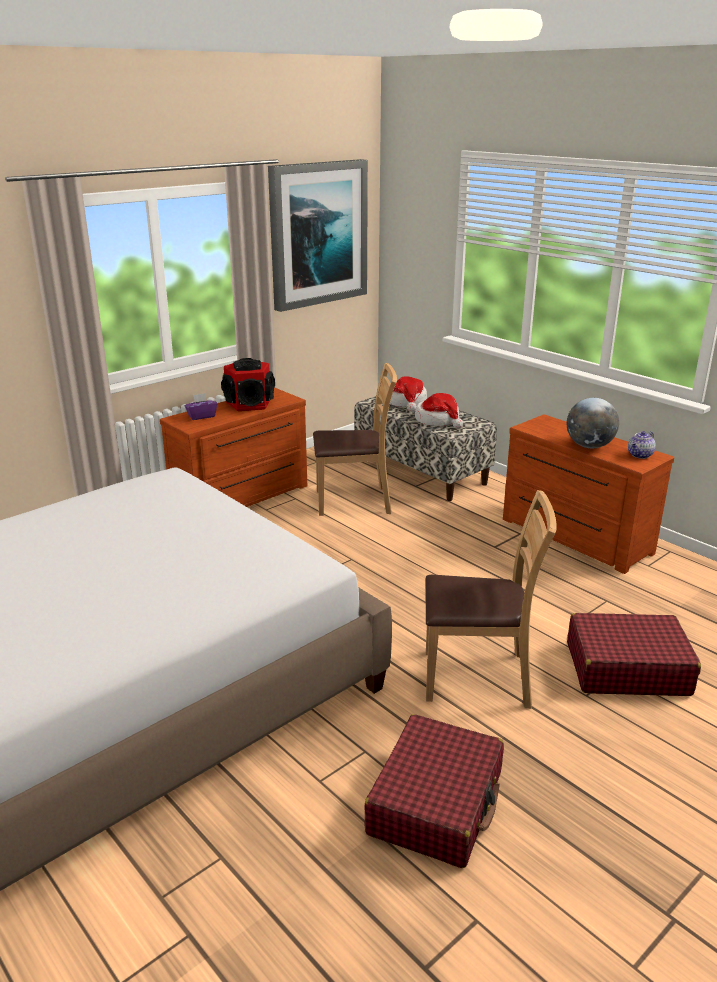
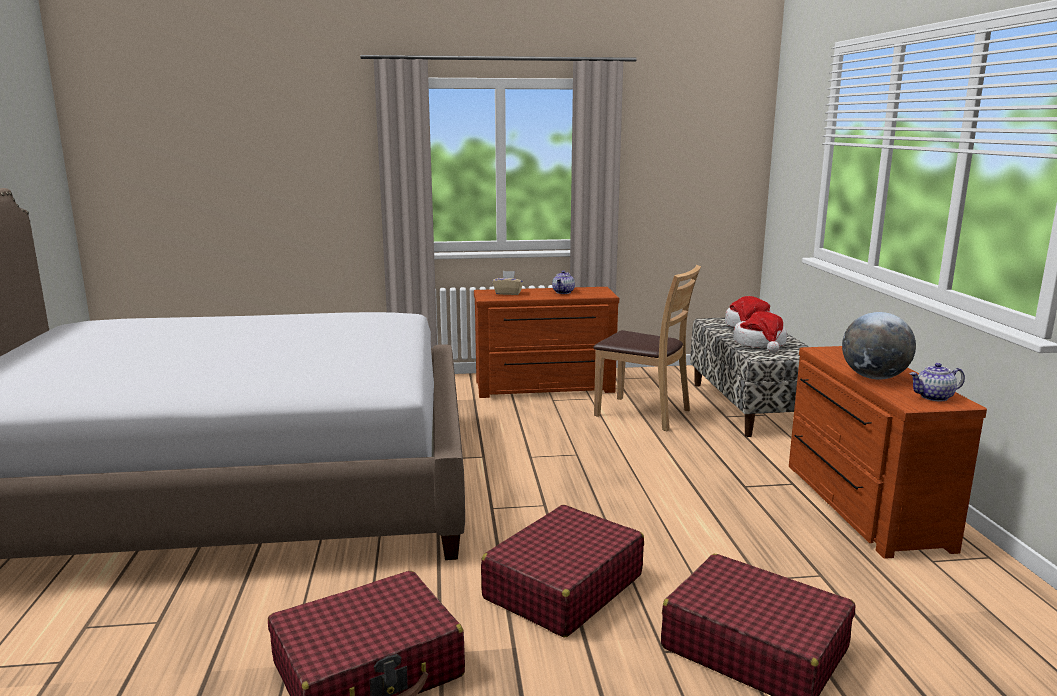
camera: 35 degrees right, 10 degrees down
purple tissue box [185,393,217,420] -> beige tissue box [493,271,523,295]
speaker [221,358,275,411] -> teapot [552,270,575,294]
picture [268,159,368,312] -> none
brown chair [426,490,557,709] -> red suitcase [481,505,644,637]

